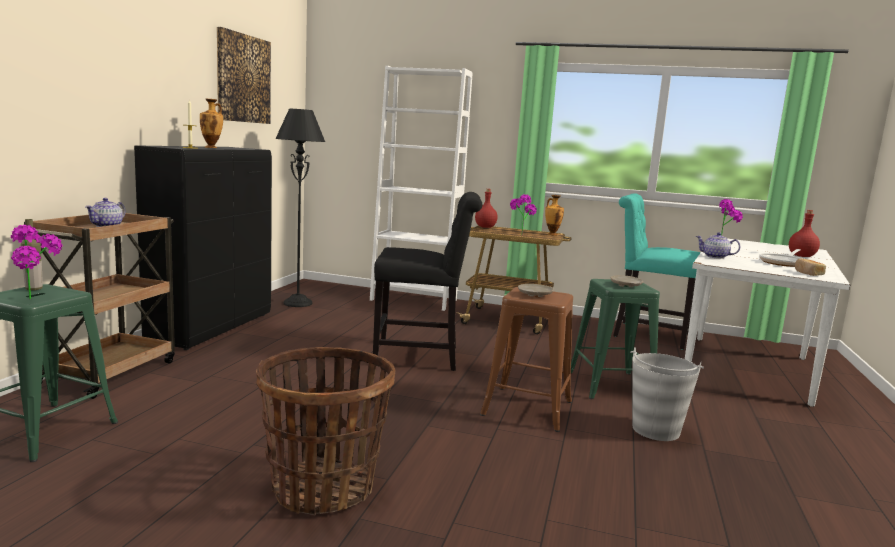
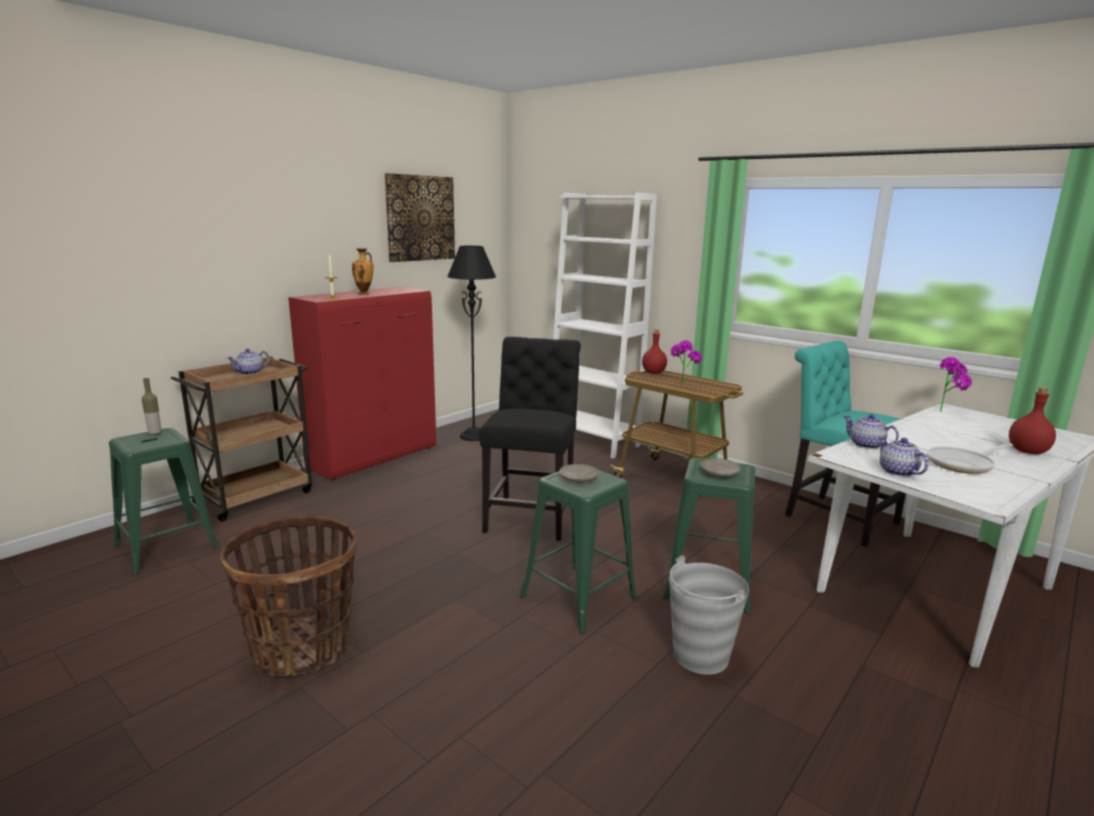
camera: 25 degrees right, 5 degrees up
potted plant [11,225,63,299] -> none
black cabinet [134,145,272,350] -> red cabinet [288,287,436,480]
black chair [373,192,482,371] -> black chair turned 105 degrees counterclockwise [479,337,581,541]
brown stool [480,287,573,432] -> green stool [520,470,637,634]
vase [545,195,564,236] -> none
bread [795,258,826,276] -> none
none -> teapot [879,437,929,477]

